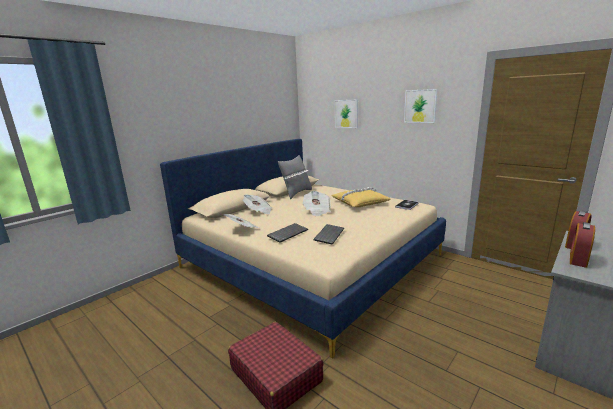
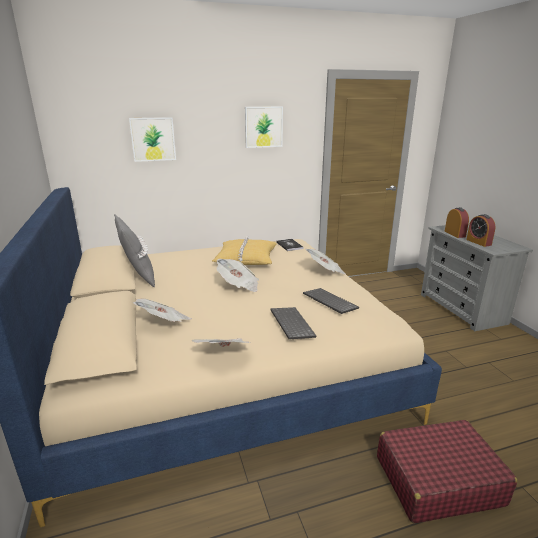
camera: 60 degrees left, 5 degrees up
none -> newspaper [305,249,345,274]

